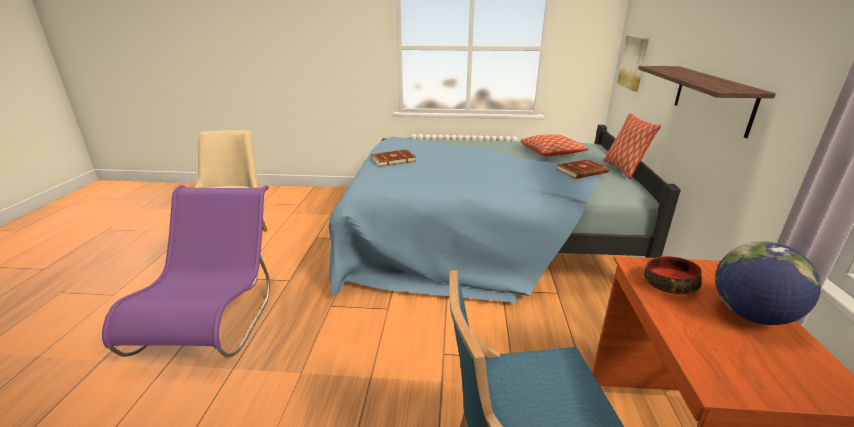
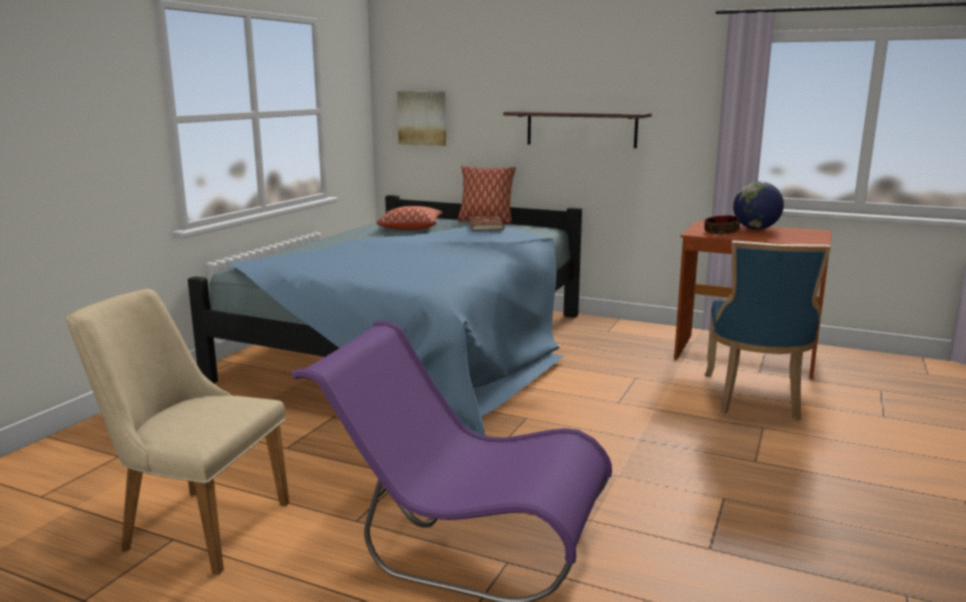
camera: 70 degrees left, 10 degrees down
brown book [371,150,416,167] -> none

